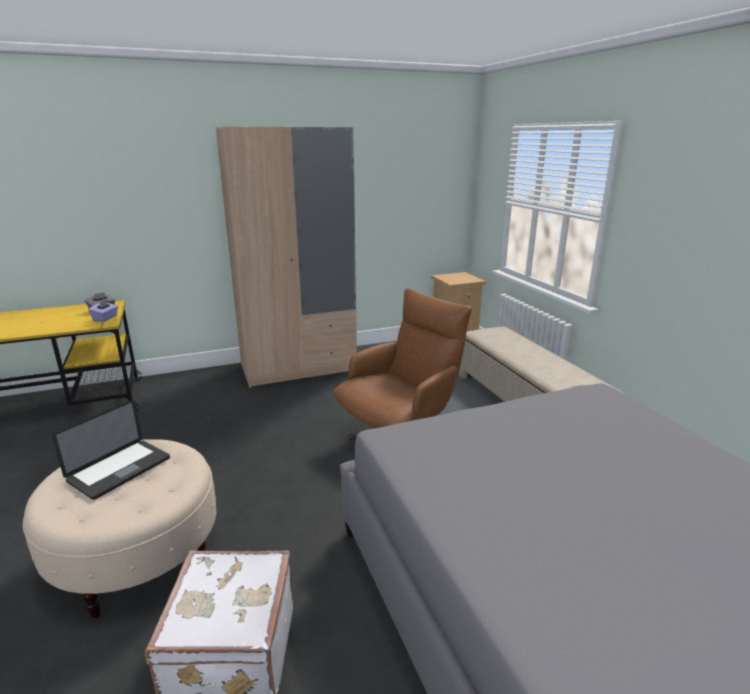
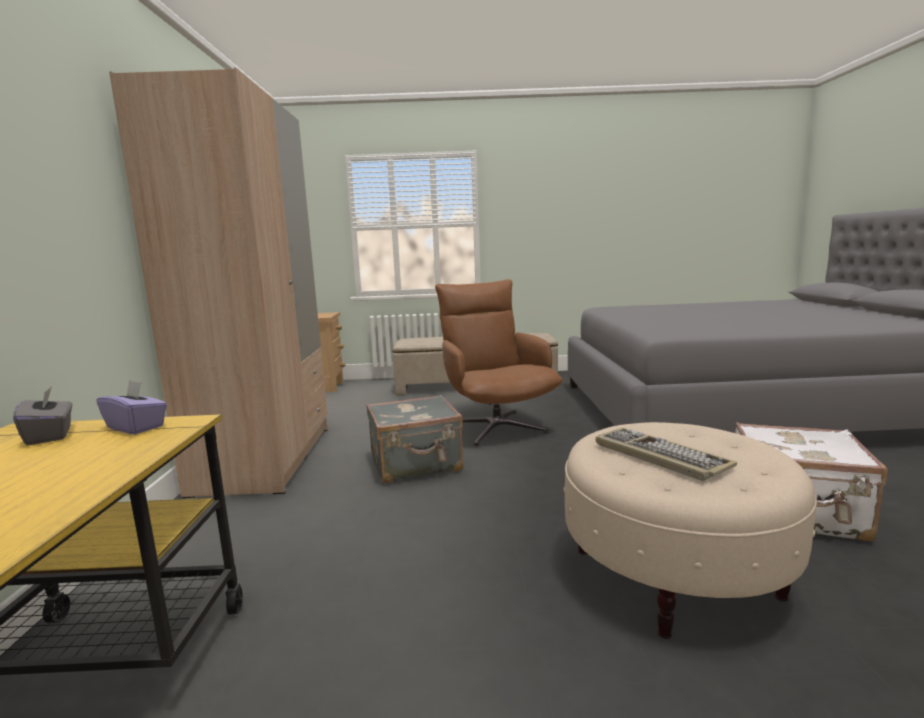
camera: 70 degrees left, 10 degrees down
laptop [52,400,170,500] -> keyboard [596,428,737,481]
none -> grey suitcase [366,395,463,483]

